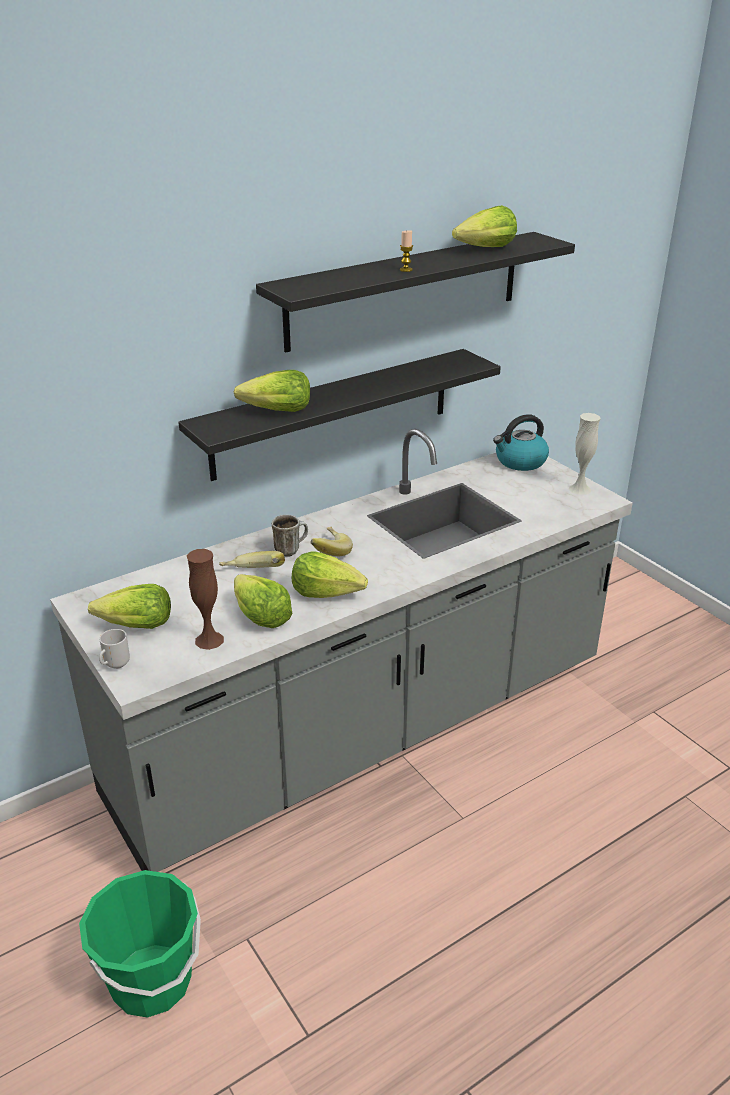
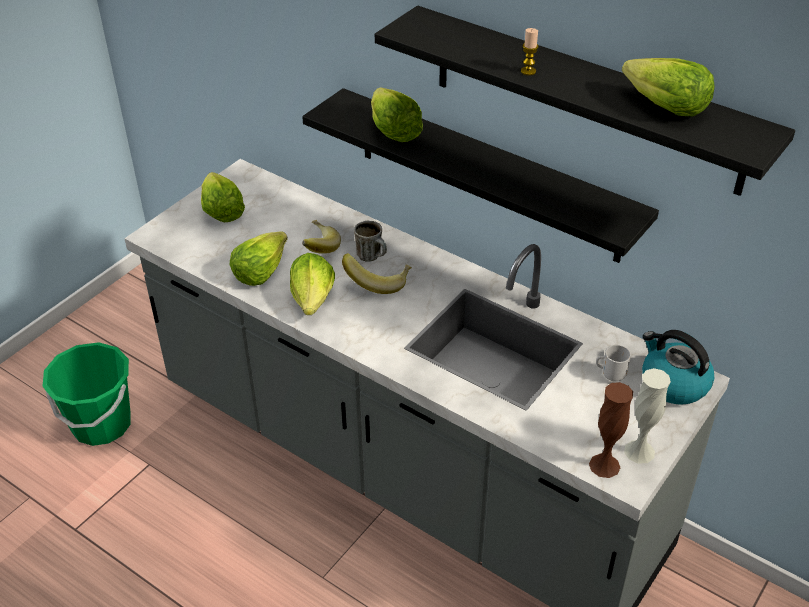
camera: 70 degrees right, 10 degrees up
mug [99,629,130,669] -> mug moved to [596,345,631,382]
brown vase [187,549,224,650] -> brown vase moved to [589,382,633,478]

